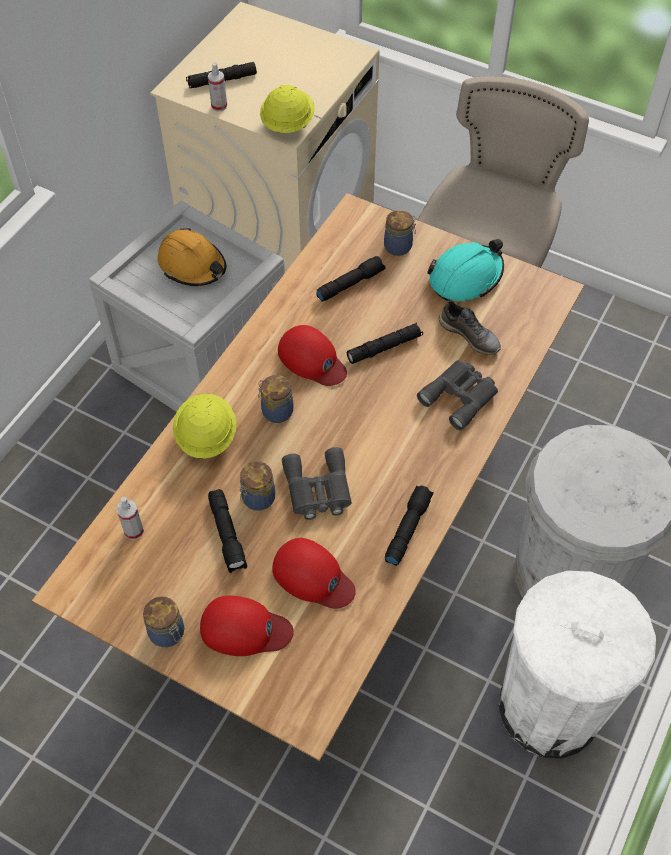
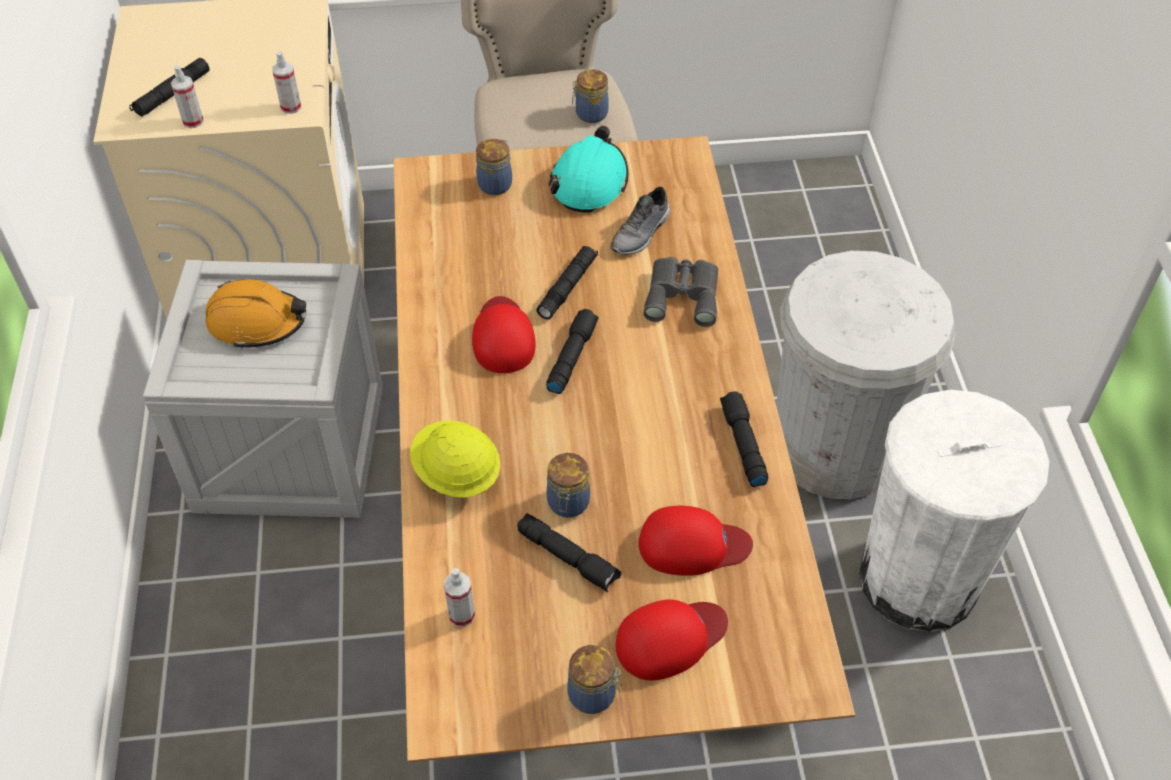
camera: 35 degrees left, 5 degrees down
jar [258,375,293,423] -> jar moved to [572,69,609,123]
yellow hard hat [260,85,315,133] -> spray bottle [272,51,301,114]
red cap [278,325,347,386] -> red cap turned 105 degrees counterclockwise [472,296,536,373]
grey binoculars [282,447,352,520] -> none
black flashlight [316,256,386,302] -> black flashlight moved to [546,309,599,394]
grey shoe [439,301,501,355] -> grey shoe turned 120 degrees clockwise [610,187,670,255]

